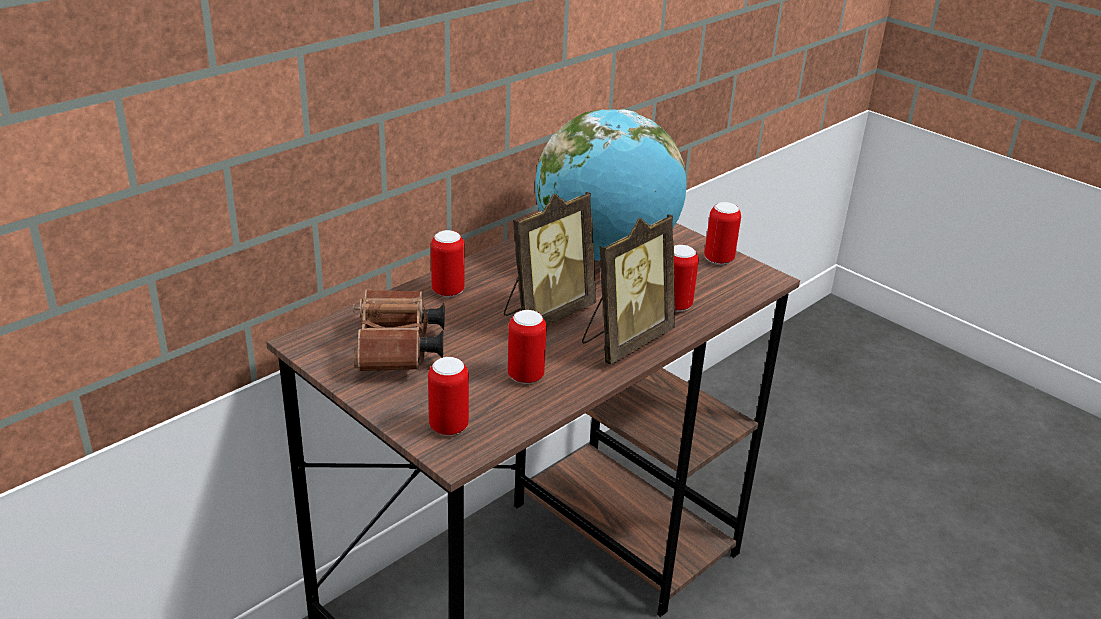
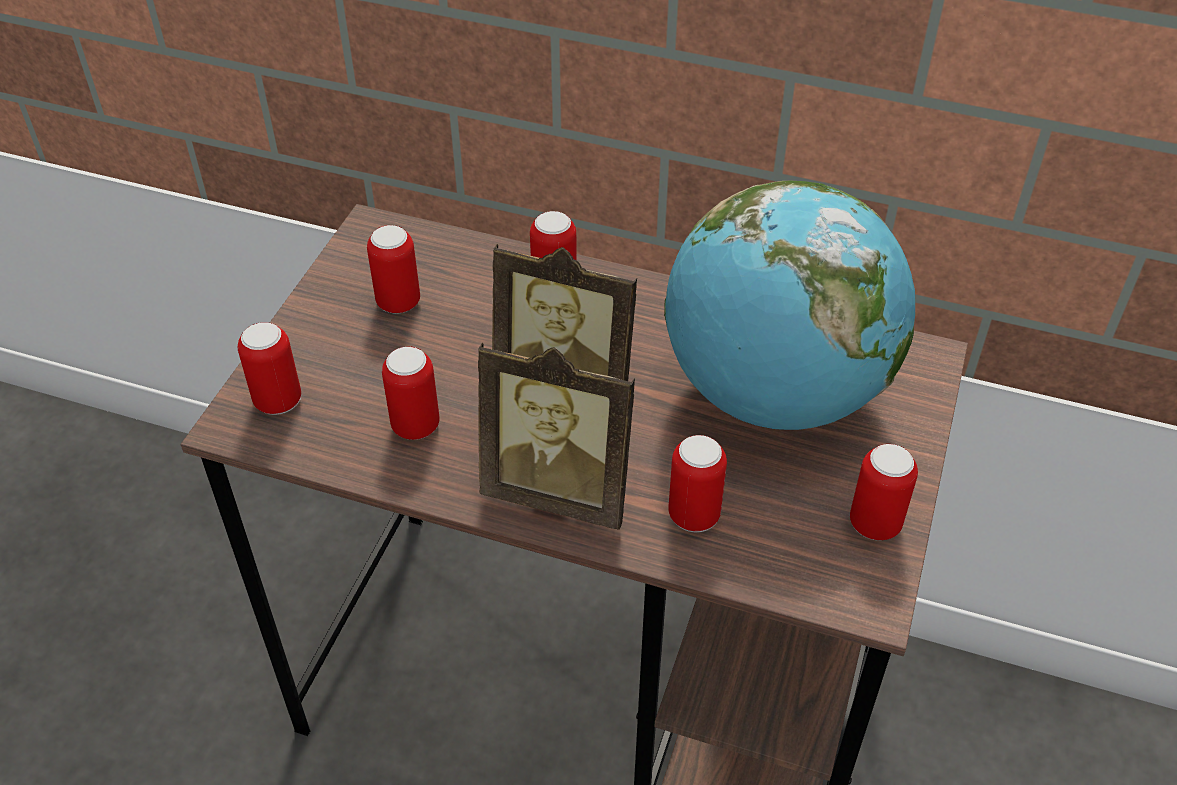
camera: 65 degrees right, 15 degrees up
brown binoculars [353,290,445,372] -> can [367,225,420,314]

